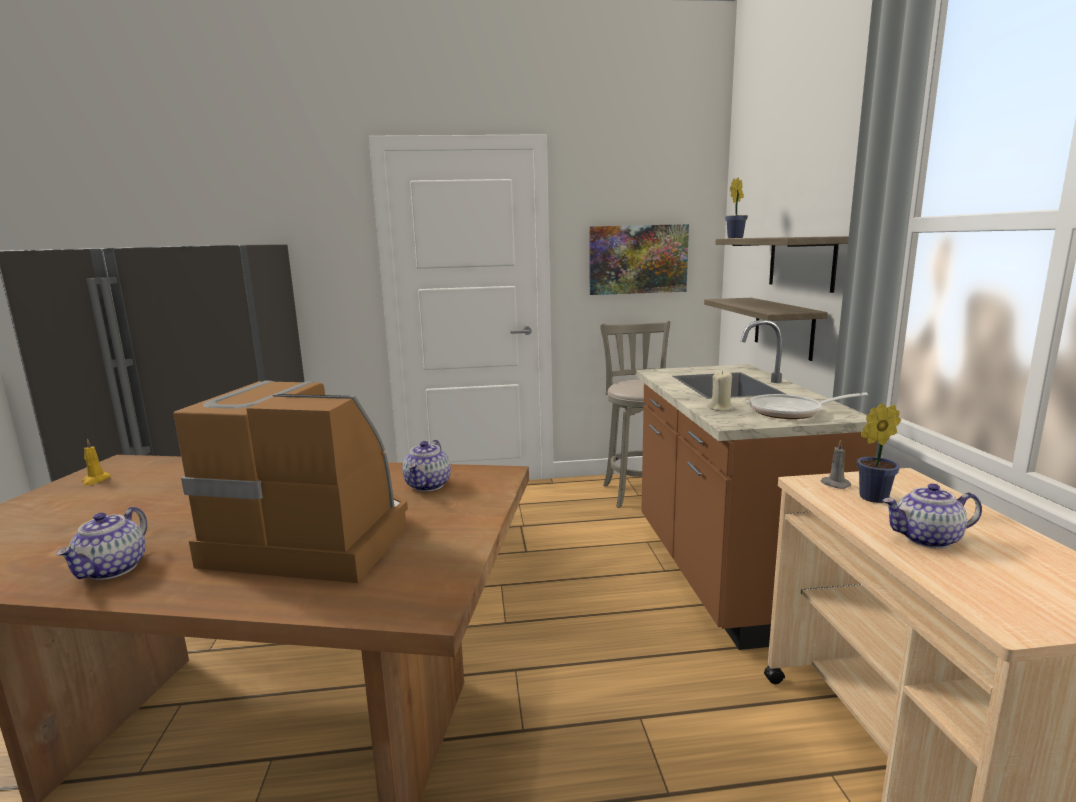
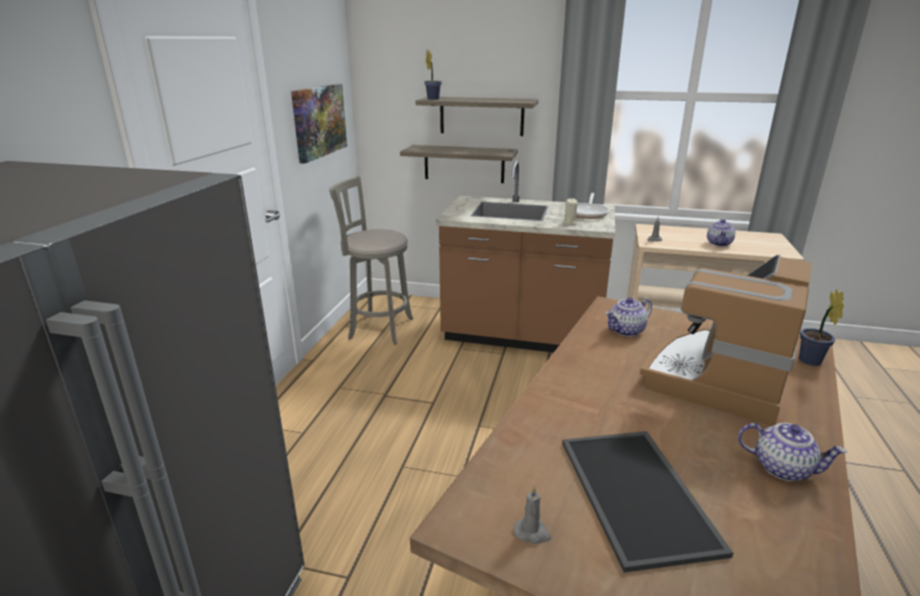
camera: 70 degrees left, 10 degrees up
yellow candle [82,439,111,485] -> grey candle [513,485,551,544]
teapot [402,440,451,491] -> teapot turned 120 degrees clockwise [605,297,652,337]
potted plant [857,403,901,503] -> potted plant moved to [799,289,844,366]
none -> tray [562,431,733,573]

